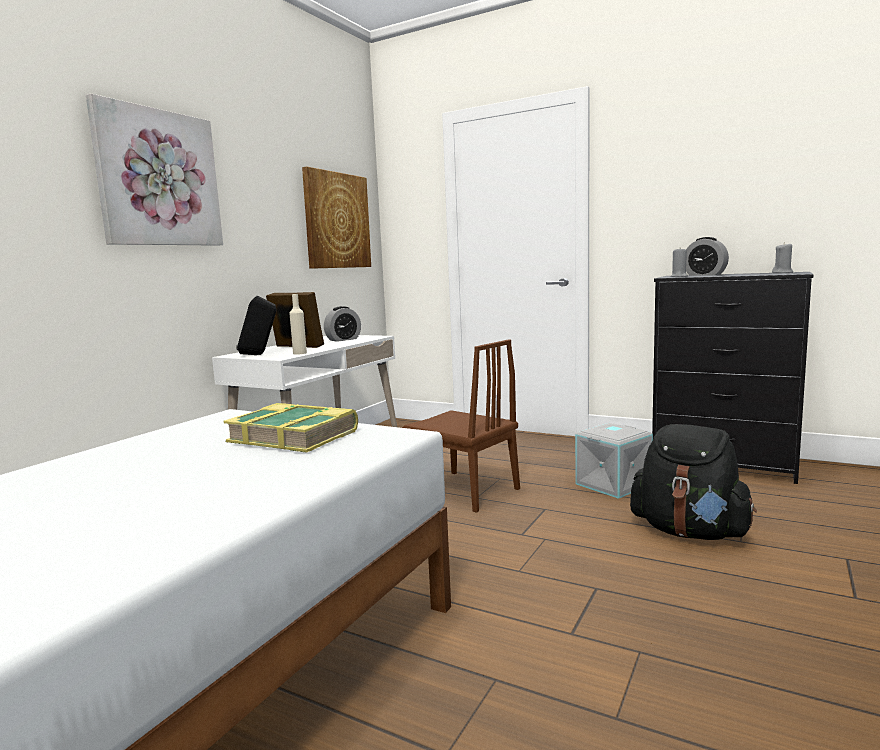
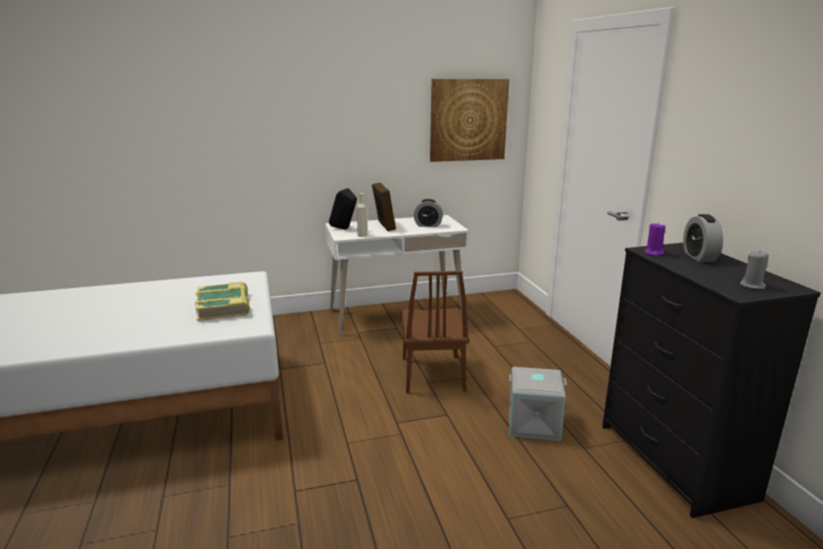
camera: 45 degrees right, 10 degrees up
picture [86,93,223,246] -> none
black backpack [630,424,757,540] -> none
grey candle [671,249,688,277] -> purple candle [644,222,666,256]

